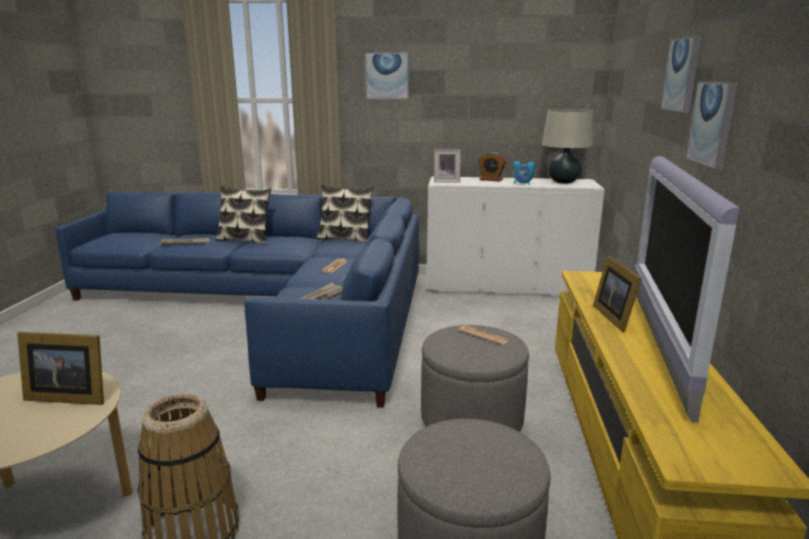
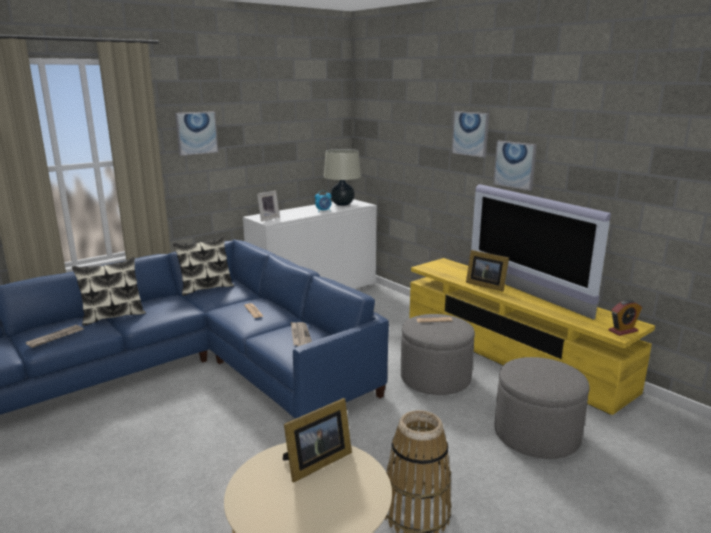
camera: 45 degrees left, 0 degrees up
alarm clock [478,152,506,181] -> alarm clock moved to [609,300,642,336]

